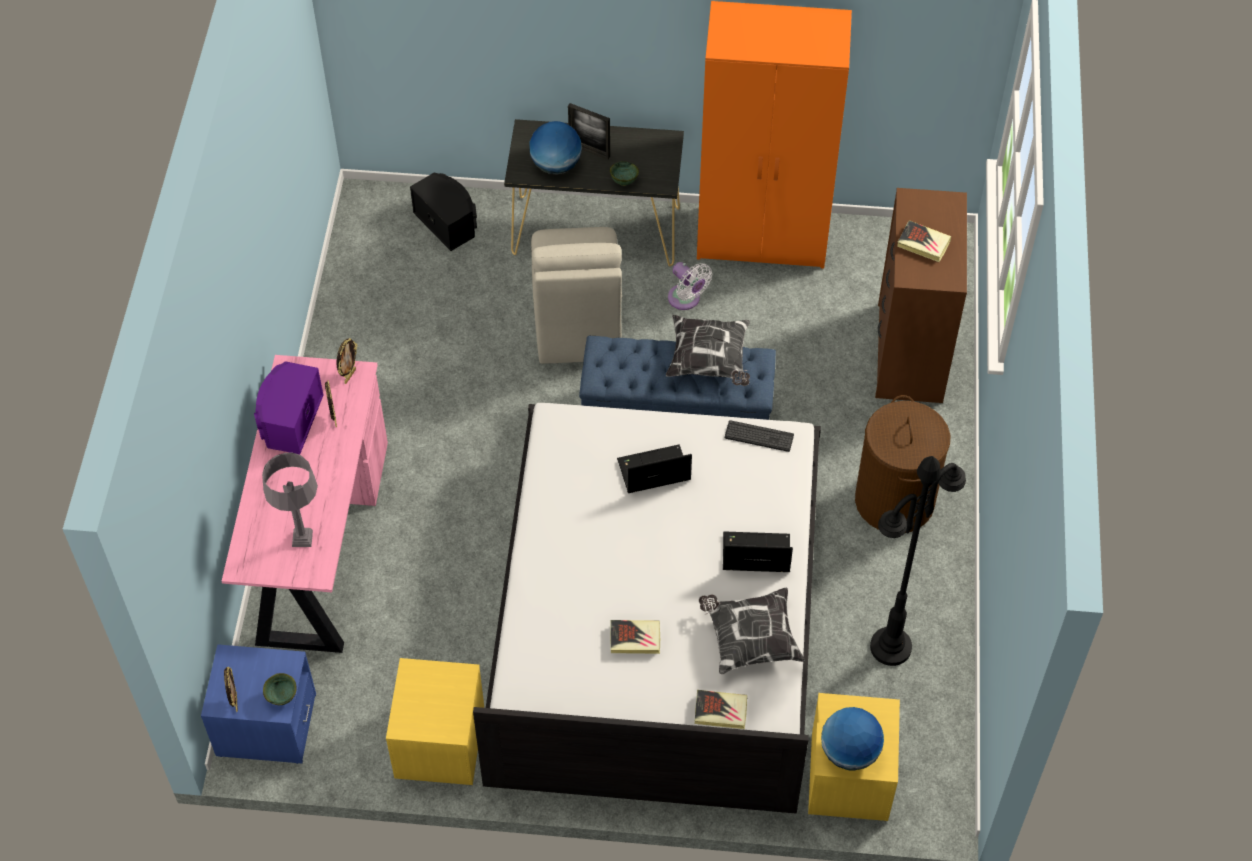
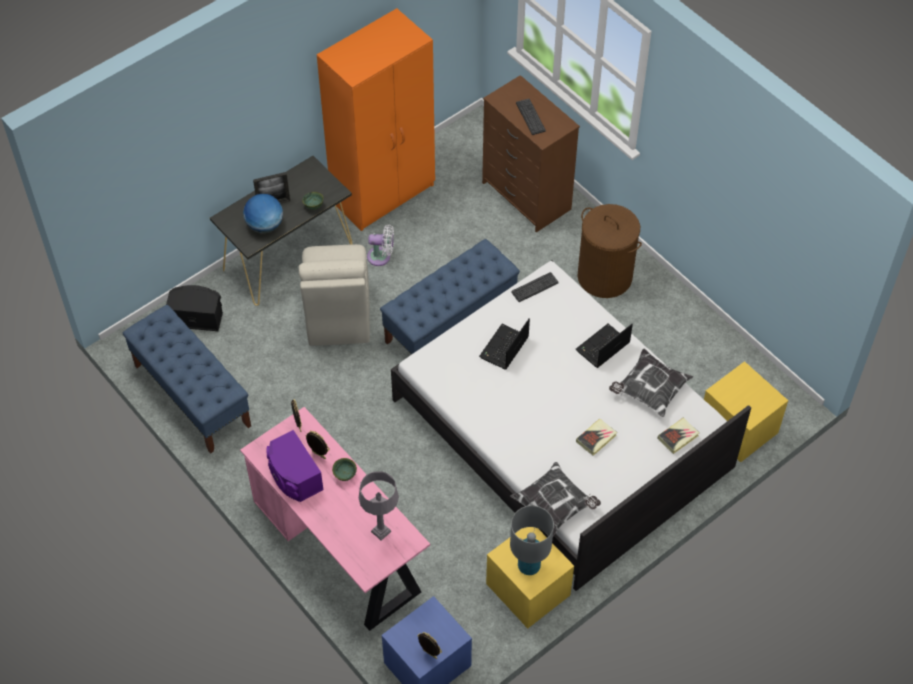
camera: 45 degrees left, 0 degrees up
green bowl [263,673,297,705] -> green bowl moved to [332,458,357,481]
beige chair [531,227,622,364] -> beige chair turned 45 degrees clockwise [299,244,370,346]
pillow [666,315,750,386] -> pillow moved to [511,462,601,536]
globe [821,707,884,771] -> none
black floor lamp [870,456,966,666] -> none
book [897,220,951,262] -> keyboard [516,99,546,135]
none -> blue bench [123,305,251,454]
none -> grey table lamp [510,505,554,575]

